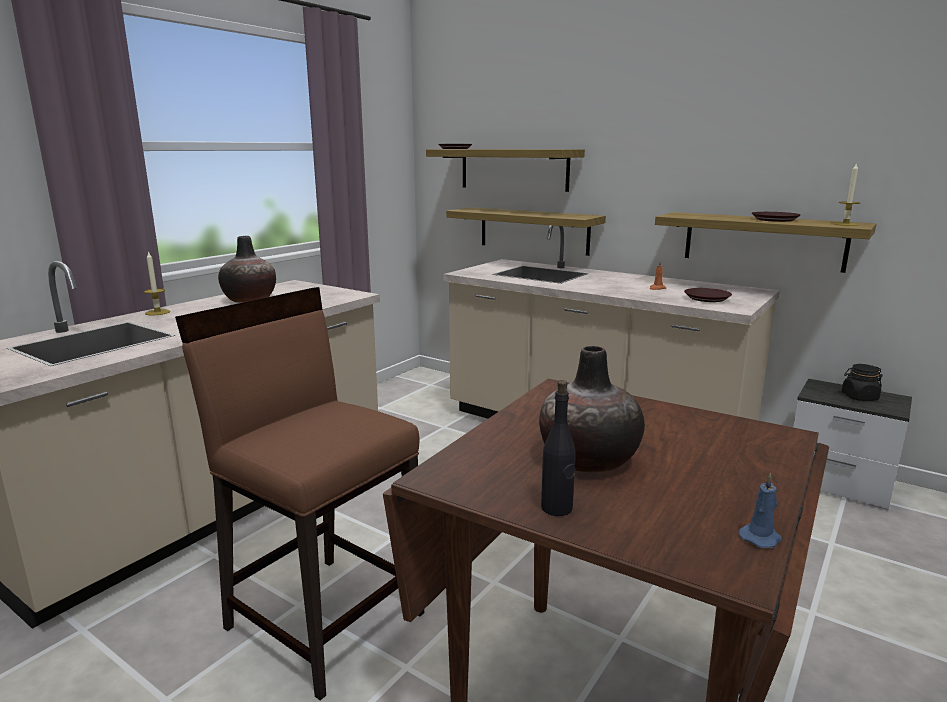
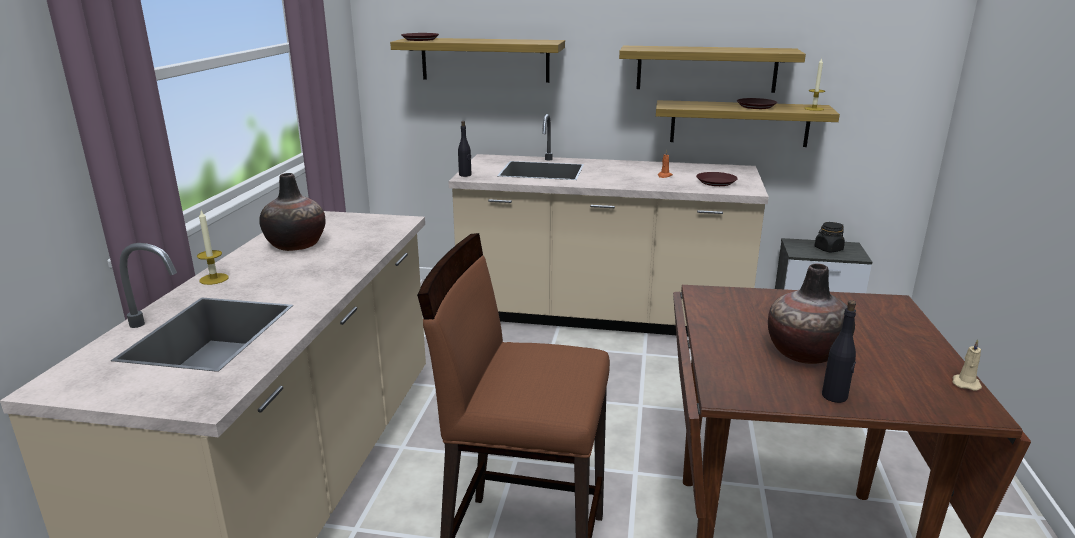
camera: 25 degrees left, 5 degrees up
shelf [446,207,606,256] -> shelf moved to [619,46,806,93]
blue candle [738,473,782,548] -> beige candle [953,339,982,391]
none -> black bottle [458,121,471,177]

